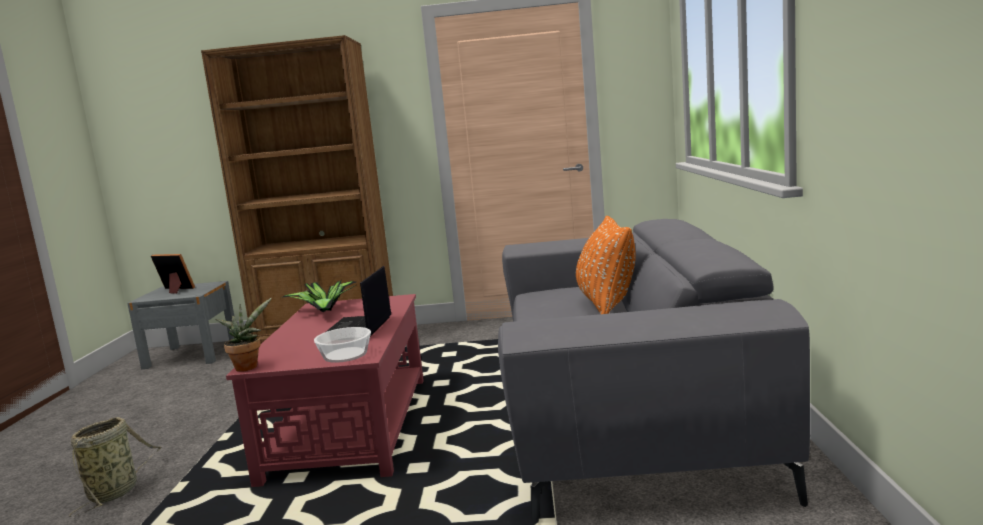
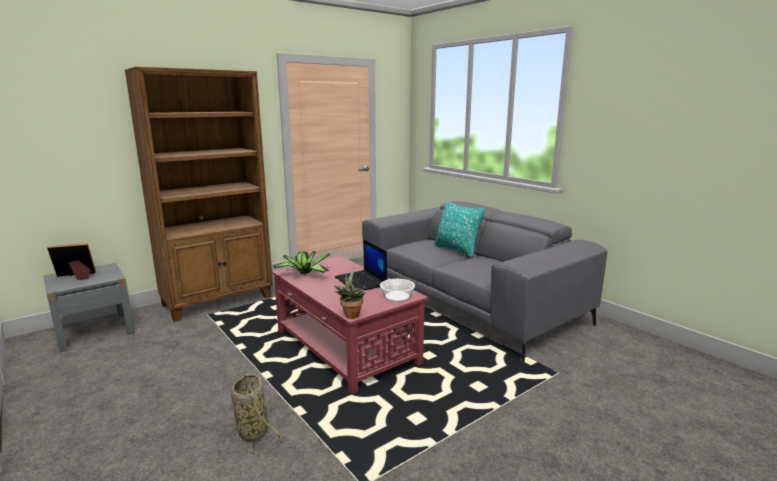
camera: 40 degrees left, 5 degrees up
orange pillow [576,216,636,314] -> turquoise pillow [434,201,485,257]

